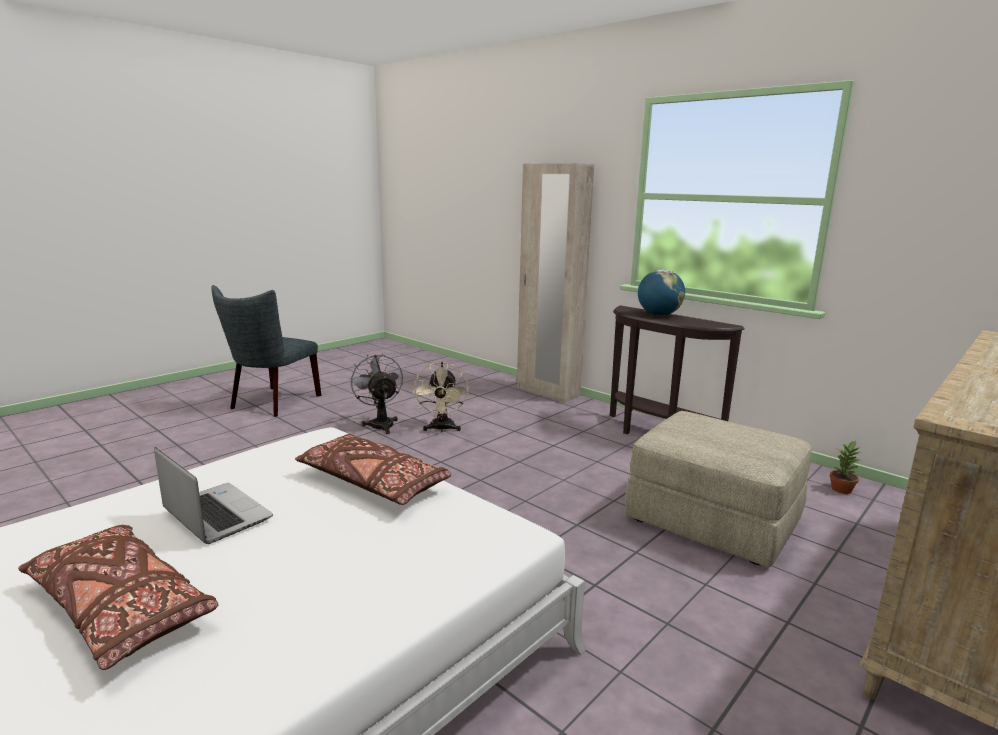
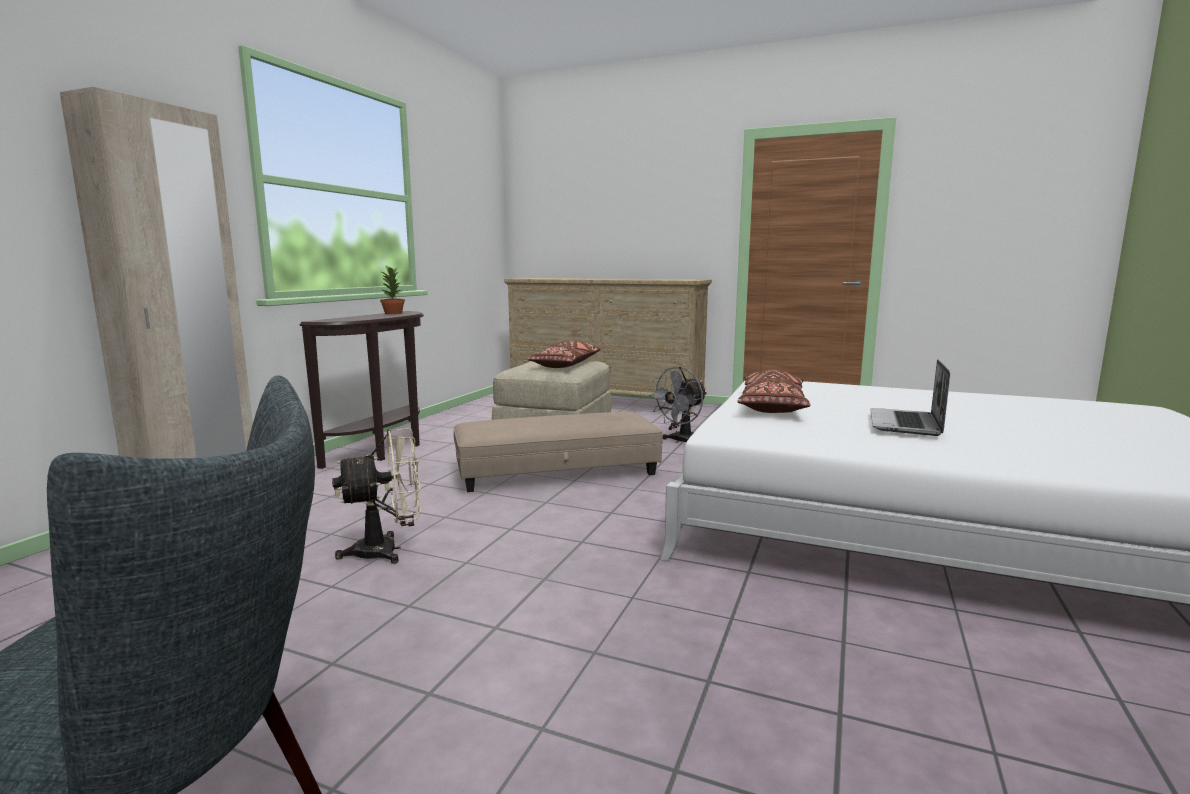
camera: 110 degrees left, 5 degrees down
brown pillow [18,525,218,670] -> brown pillow moved to [528,340,601,368]
grey fan [349,353,403,434] -> grey fan moved to [649,367,707,443]
globe [638,269,685,316] -> none
potted plant [830,440,861,494] -> potted plant moved to [380,265,405,314]
none -> beige ottoman [453,412,663,492]

